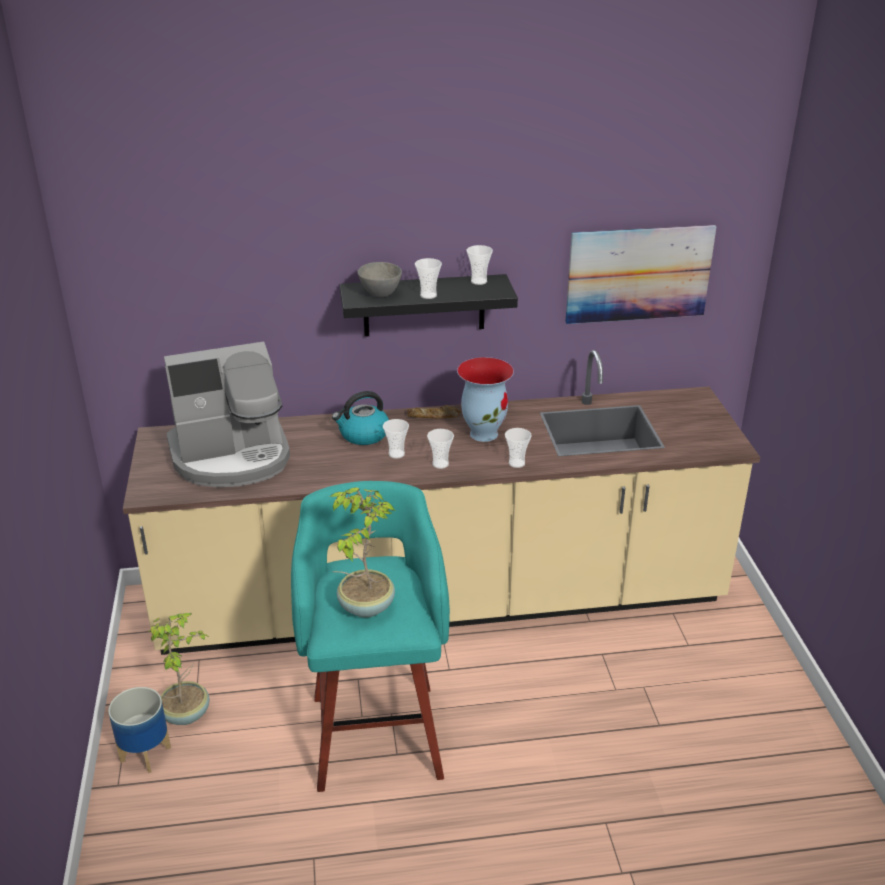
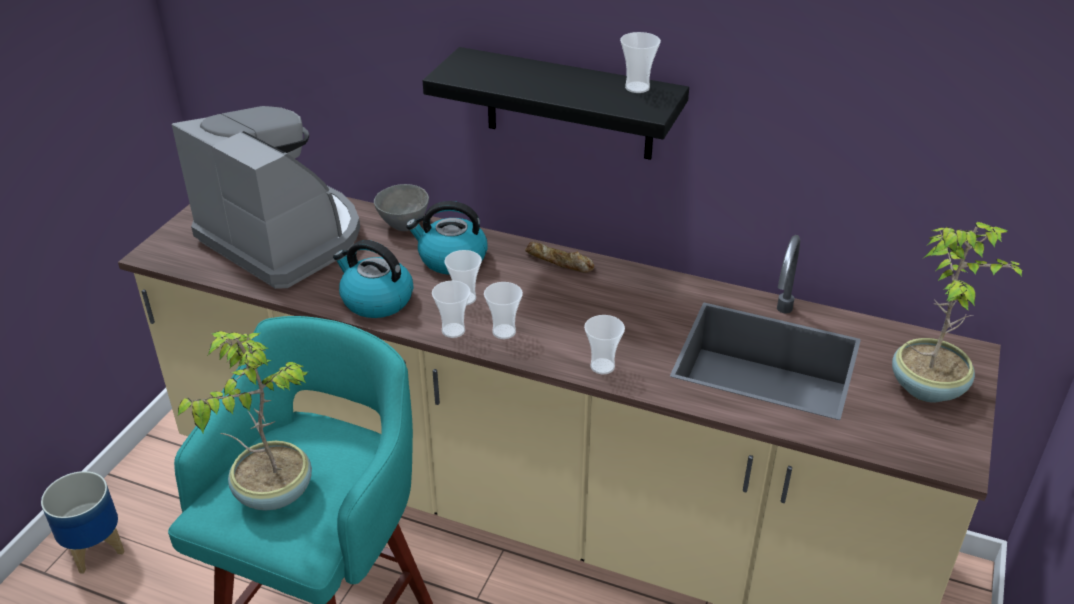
camera: 30 degrees right, 5 degrees up
potted plant [148,613,210,725] -> potted plant moved to [892,222,1022,402]
coffee machine [164,342,290,487] -> coffee machine turned 150 degrees counterclockwise [172,106,360,289]
grey bowl [357,262,402,297] -> grey bowl moved to [374,184,429,231]
cup [415,258,442,299] -> cup moved to [432,281,471,338]
vase [457,357,514,442] -> none
picture [565,225,717,324] -> none
none -> kettle [333,240,413,318]

